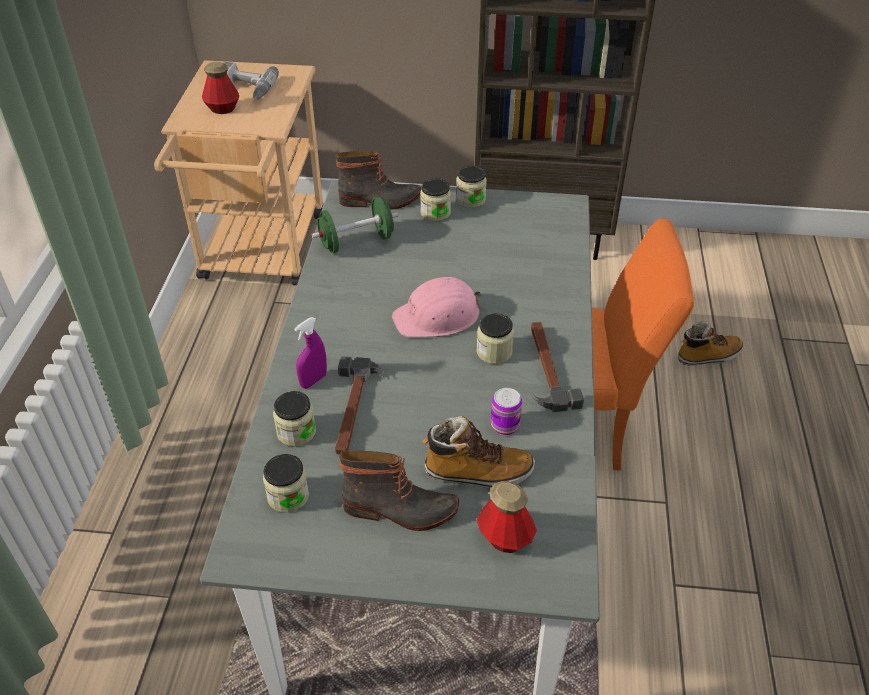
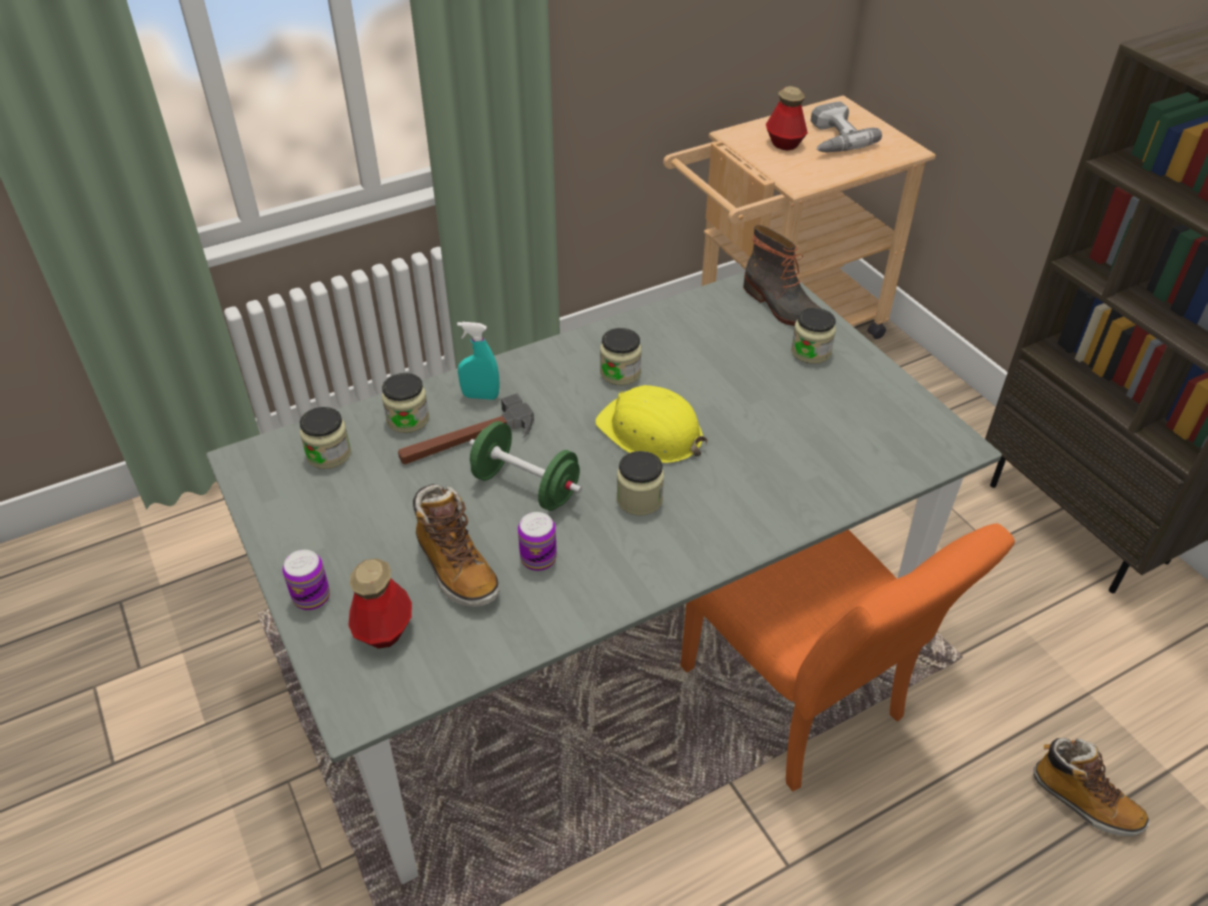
camera: 55 degrees right, 0 degrees up
purple spray bottle [294,317,327,389] -> turquoise spray bottle [457,322,500,400]
green dumbbell [312,197,398,253] -> green dumbbell moved to [469,421,582,511]
boot [339,450,459,531] -> none
pink hard hat [392,277,482,337] -> yellow hard hat [595,385,708,464]
jar [456,166,487,208] -> jar moved to [600,328,642,385]
hammer [531,322,584,412] -> none
none -> can [283,550,330,610]

